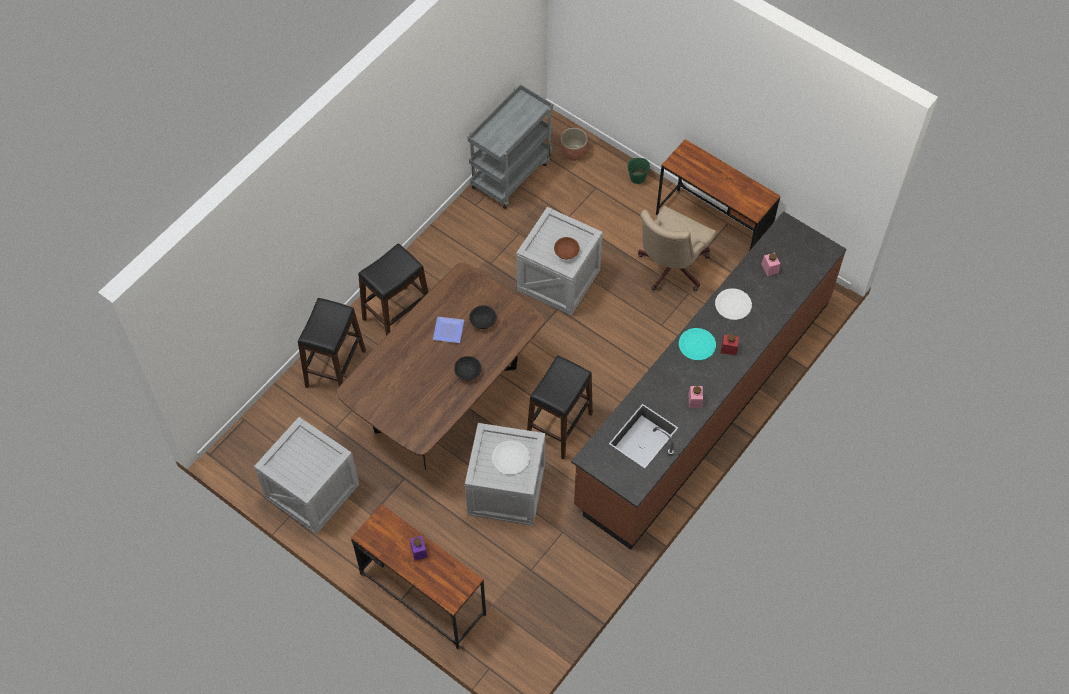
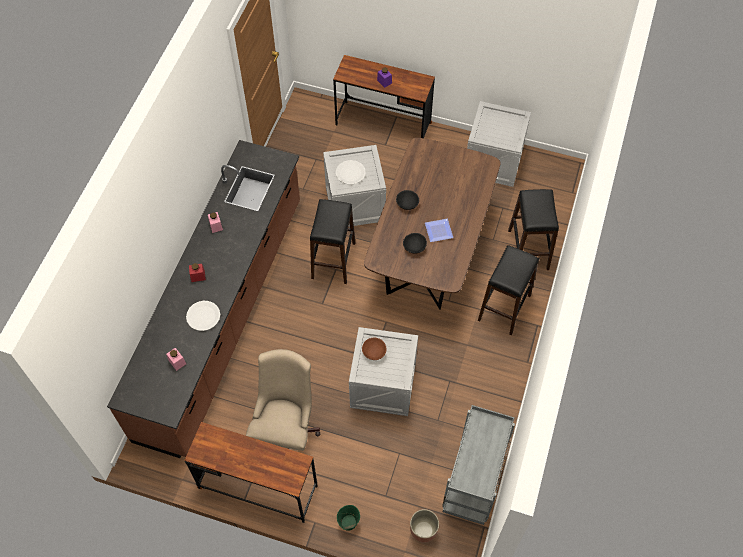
camera: 160 degrees right, 0 degrees up
turquoise plate [679,328,716,360] -> none

